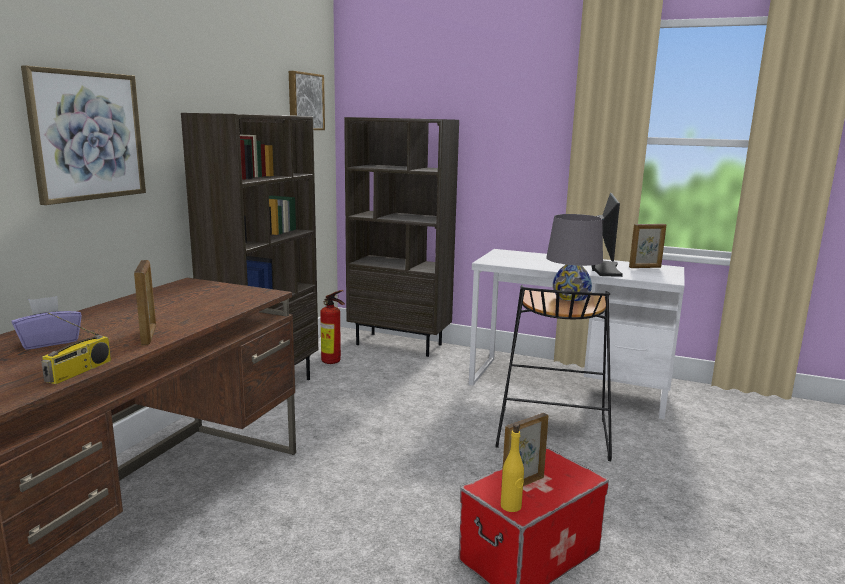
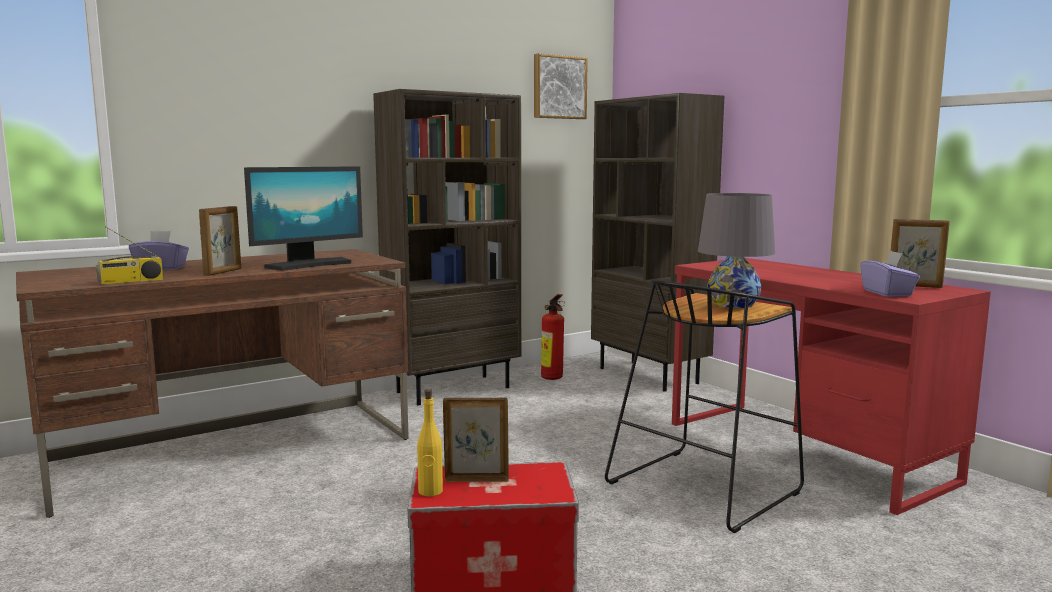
camera: 35 degrees right, 5 degrees down
picture [21,66,146,205] -> none
white desk [469,249,684,419] -> red desk [672,258,991,515]
monitor [592,193,623,277] -> monitor moved to [244,166,363,271]
none -> purple tissue box [860,251,920,297]

